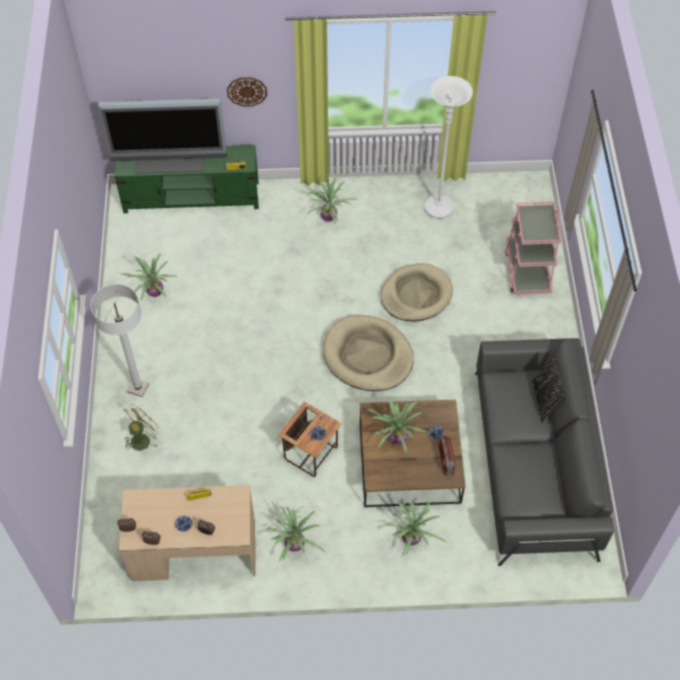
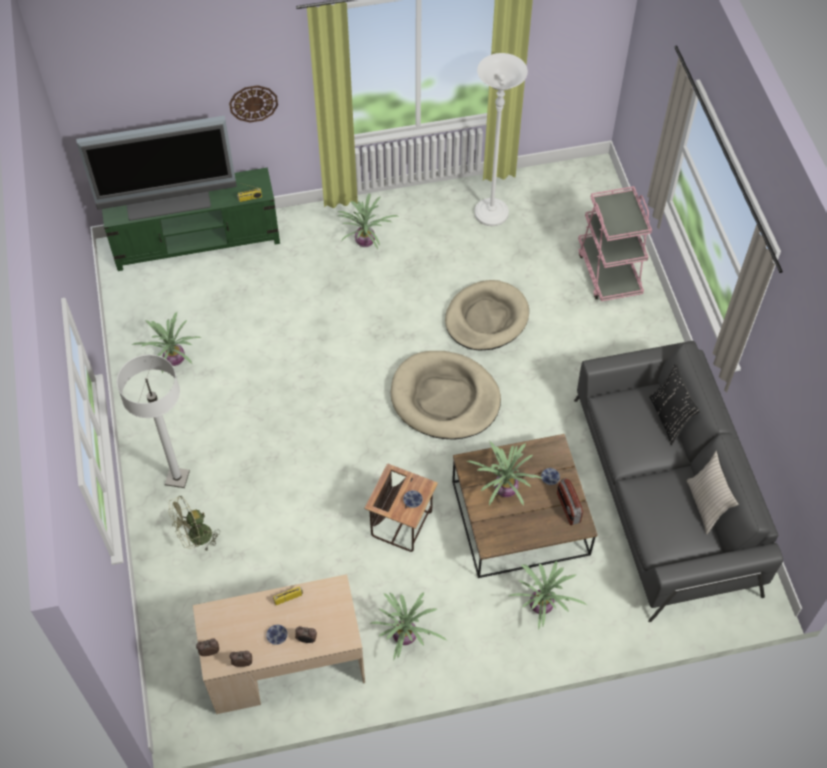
camera: 10 degrees left, 0 degrees up
green fan [124,404,162,451] -> green fan turned 150 degrees counterclockwise [168,496,220,552]
none -> beige pillow [687,451,739,535]

